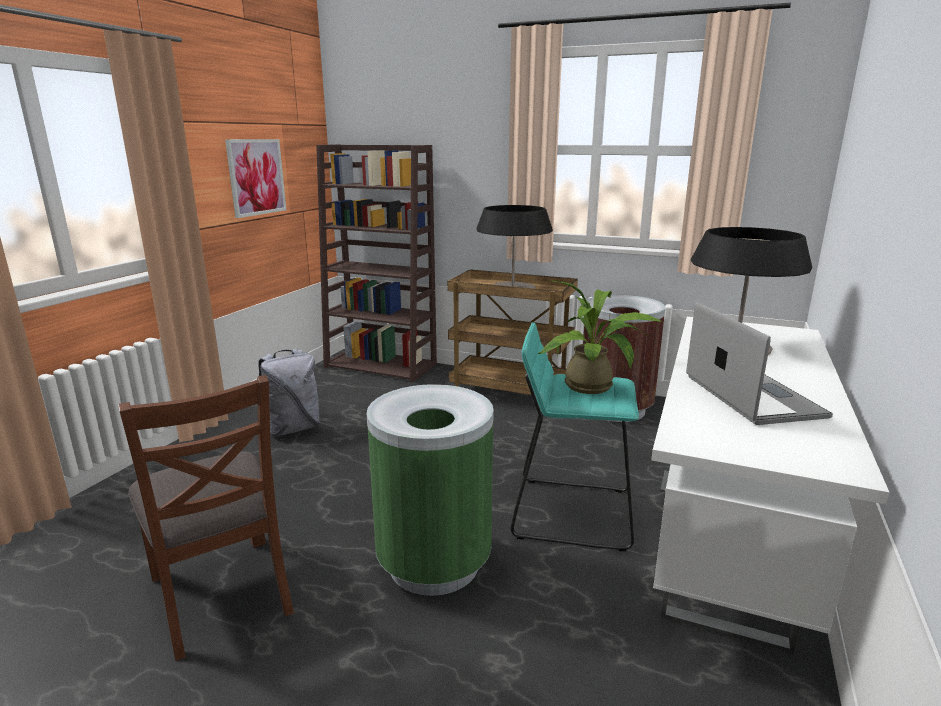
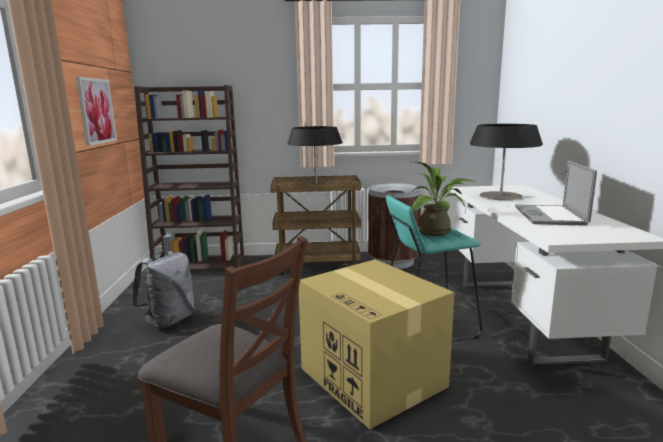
camera: 25 degrees left, 5 degrees down
green trash can [367,384,494,596] -> cardboard box [299,259,455,429]
laptop [686,302,833,425] -> laptop turned 135 degrees counterclockwise [515,160,597,226]

